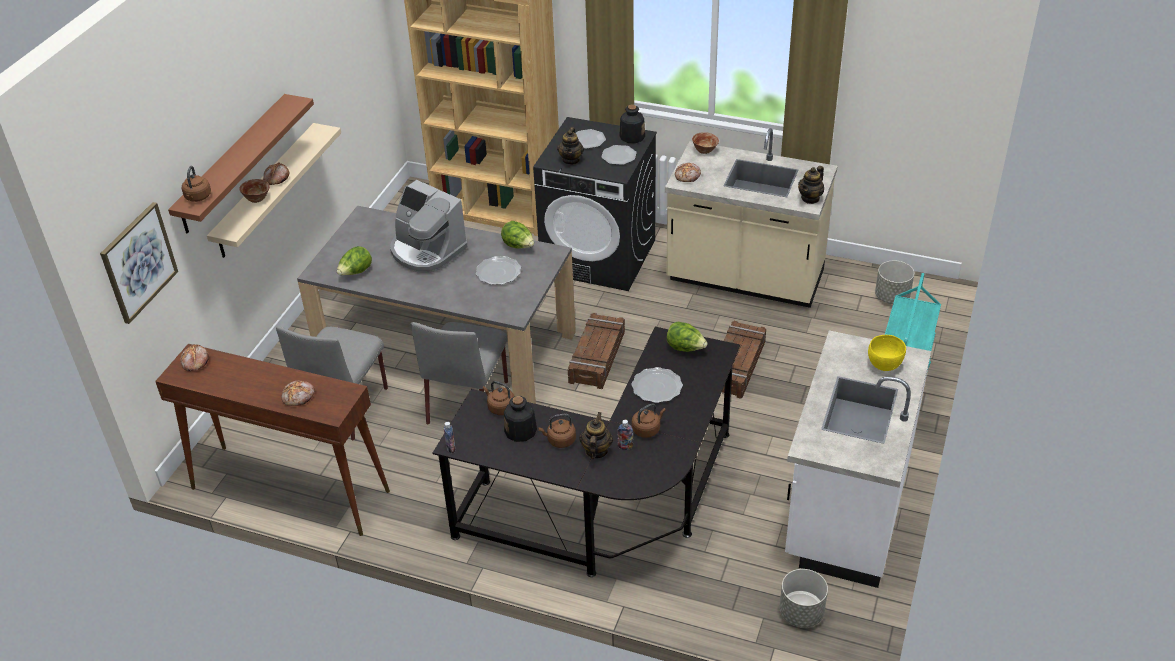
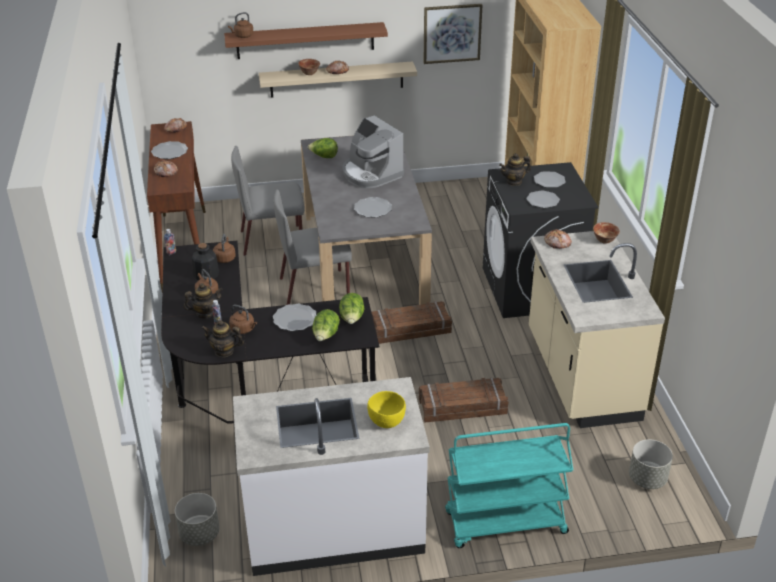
camera: 60 degrees right, 5 degrees down
picture [100,202,178,324] -> picture moved to [423,4,482,64]
coffee machine [390,180,468,273] -> coffee machine turned 45 degrees counterclockwise [343,116,404,188]
lettuce [501,221,534,248] -> lettuce moved to [312,309,340,341]
bottle [619,105,645,143] -> none
teapot [798,166,824,204] -> teapot moved to [202,320,244,357]
none -> plate [151,141,188,159]

